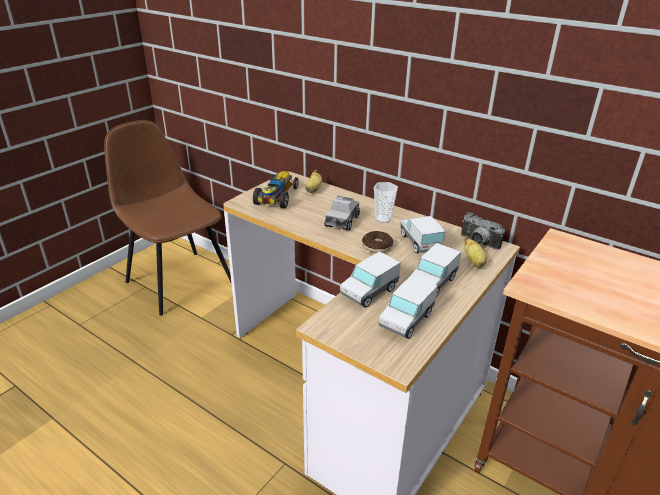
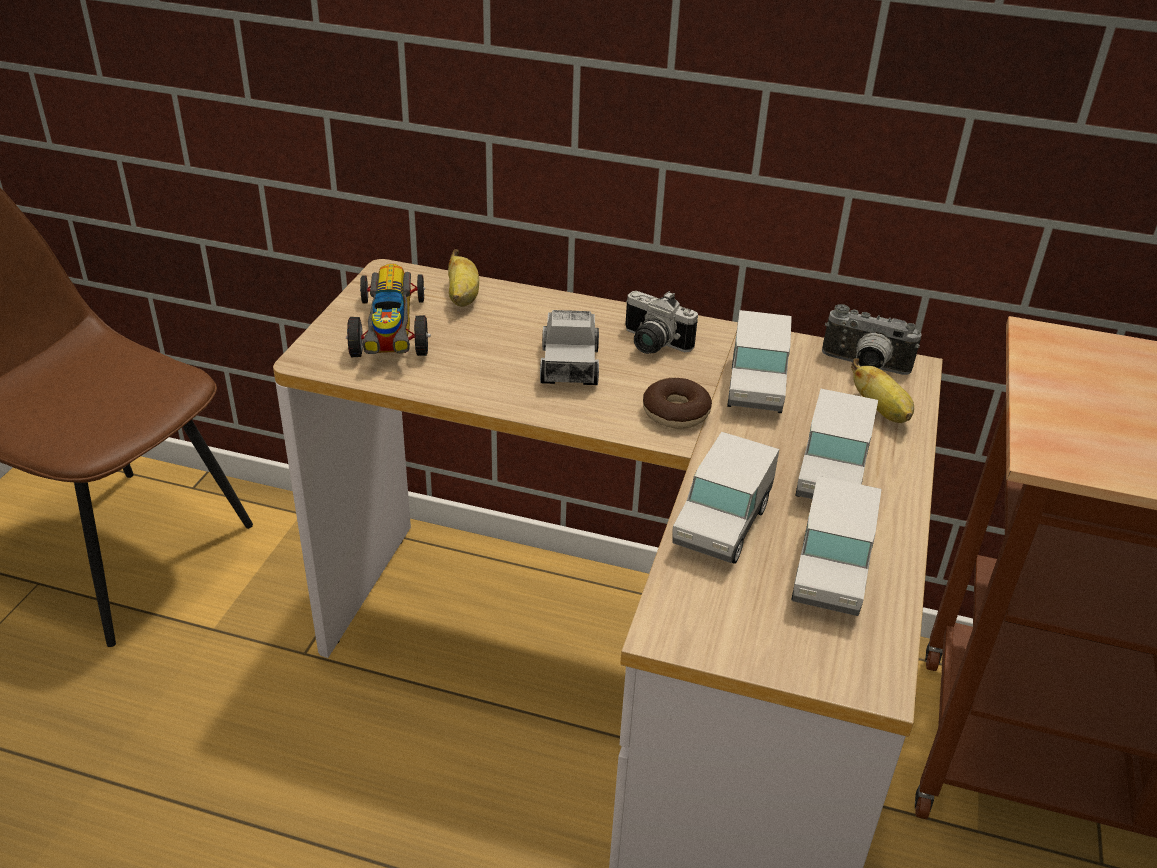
camera: 20 degrees left, 5 degrees up
cup [374,182,398,223] -> camera [625,291,698,354]
toy truck [400,216,446,253] -> toy truck turned 135 degrees counterclockwise [727,310,792,413]

